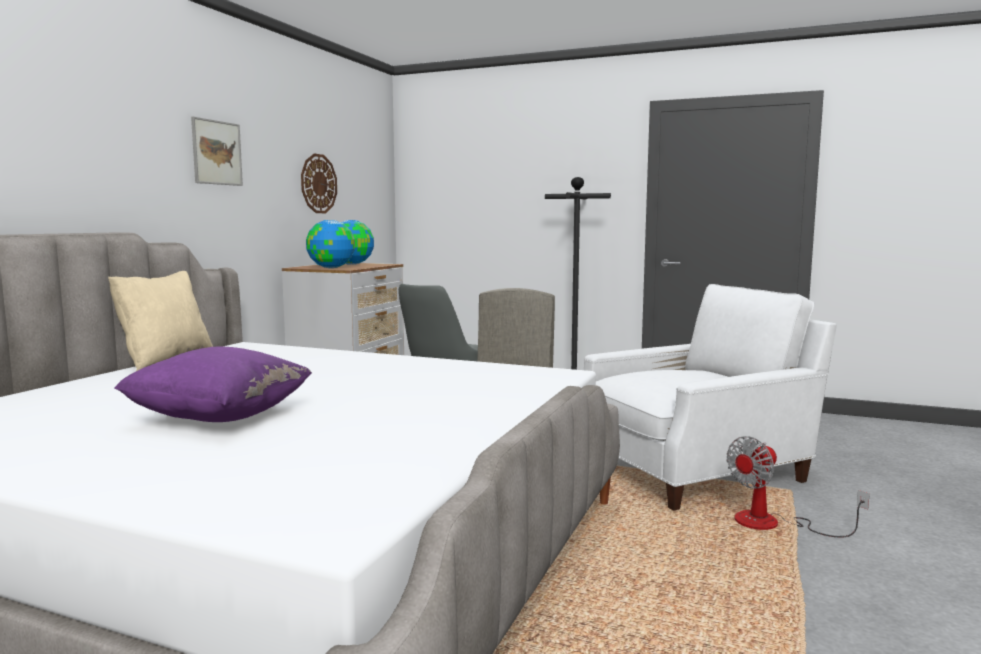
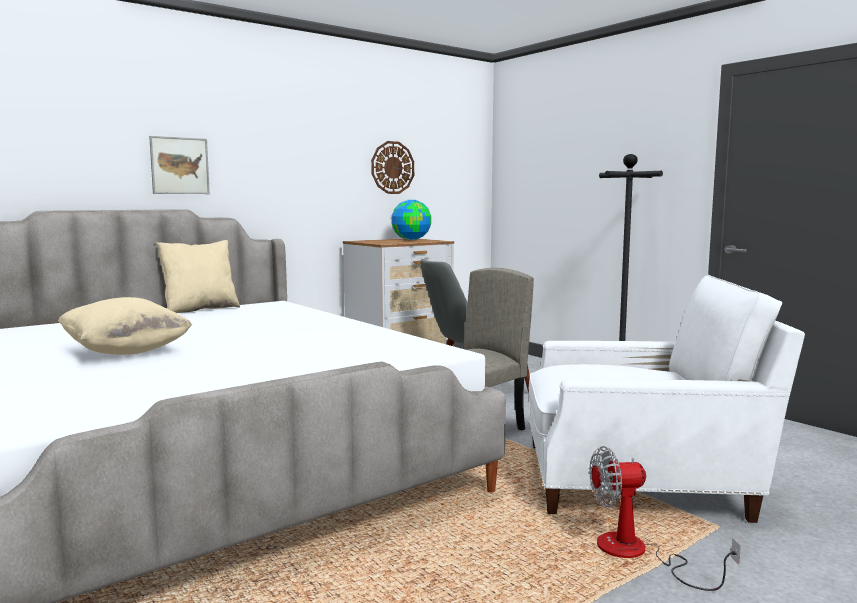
camera: 30 degrees right, 0 degrees up
purple pillow [114,347,312,422] -> beige pillow [58,297,192,355]
picture [191,116,243,186] -> picture moved to [149,136,210,194]
globe [306,220,355,268] -> none

